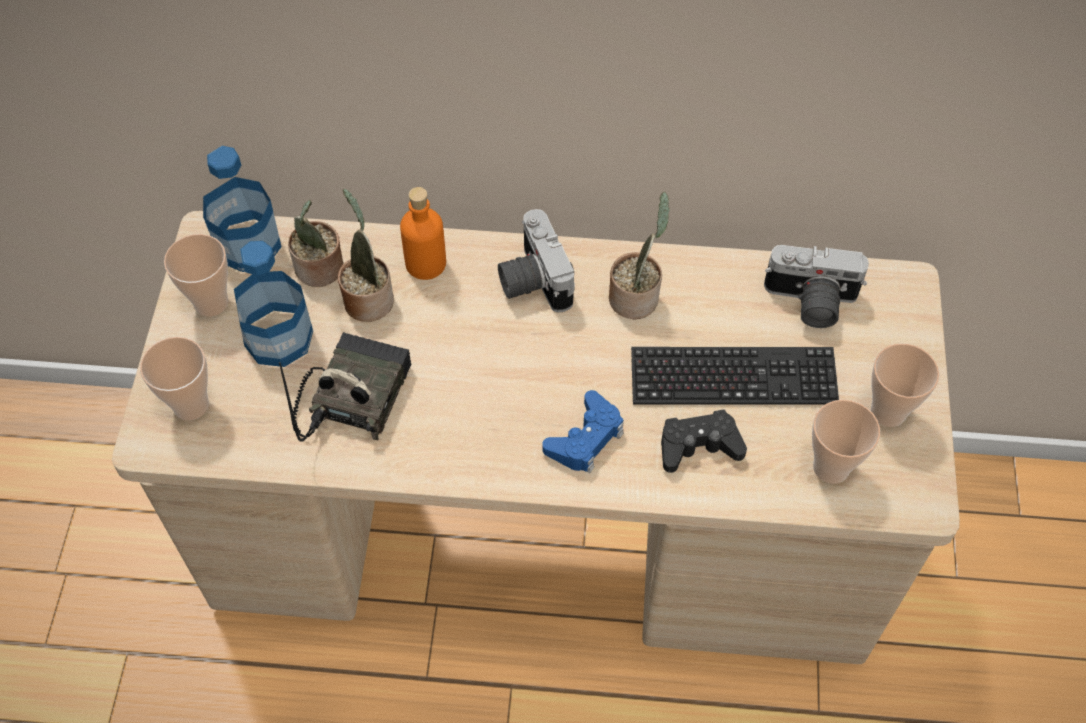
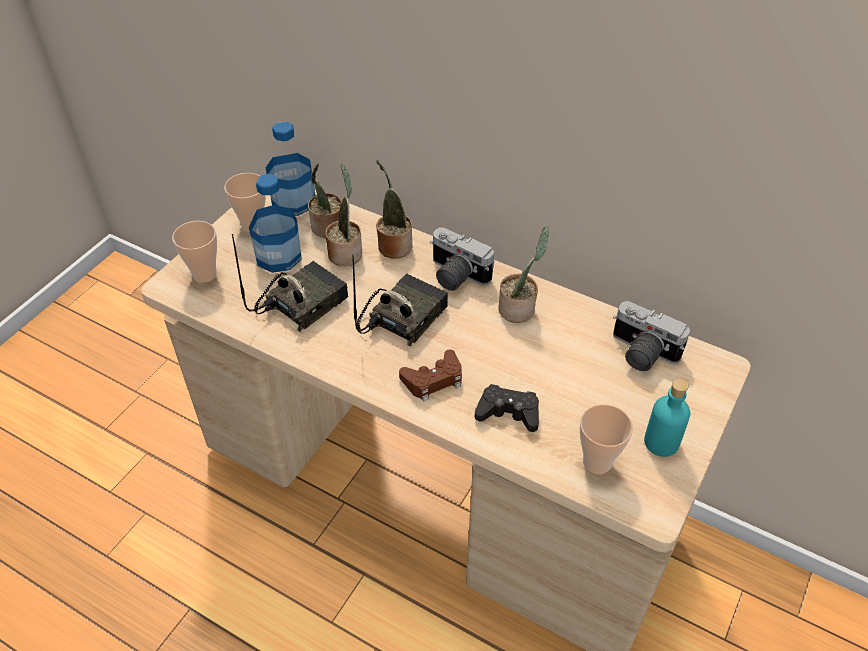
camera: 25 degrees right, 10 degrees down
orange bottle [400,187,446,280] -> potted plant [376,160,412,259]
camera [498,209,575,312] -> camera turned 60 degrees counterclockwise [430,228,495,291]
blue game controller [542,390,623,473] -> brown game controller [399,349,462,401]
keyboard [631,347,839,405] -> none
cup [871,344,939,427] -> turquoise bottle [644,379,690,457]
none -> radio [352,254,448,346]

